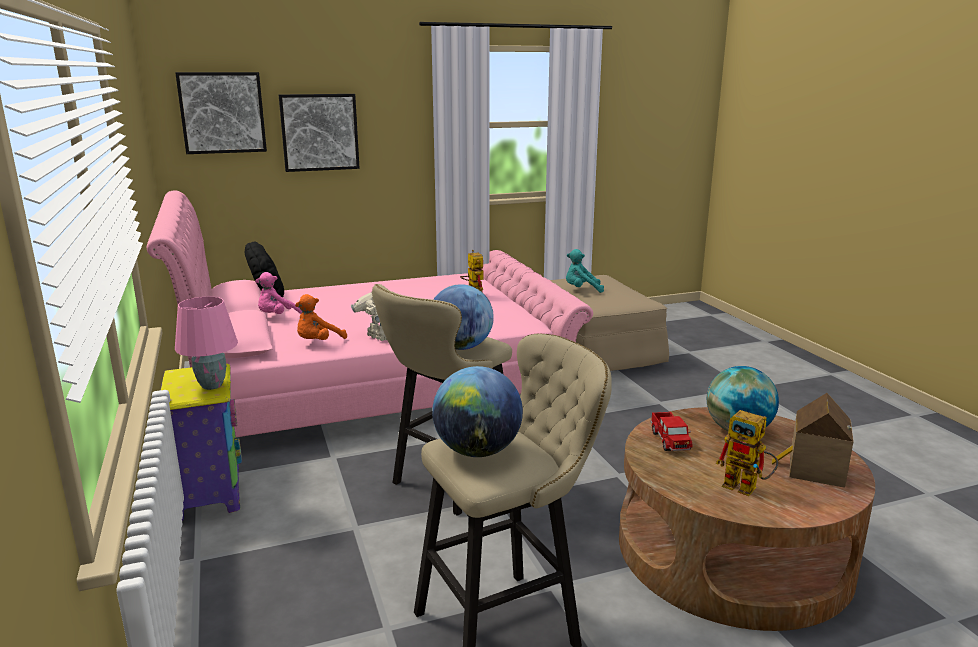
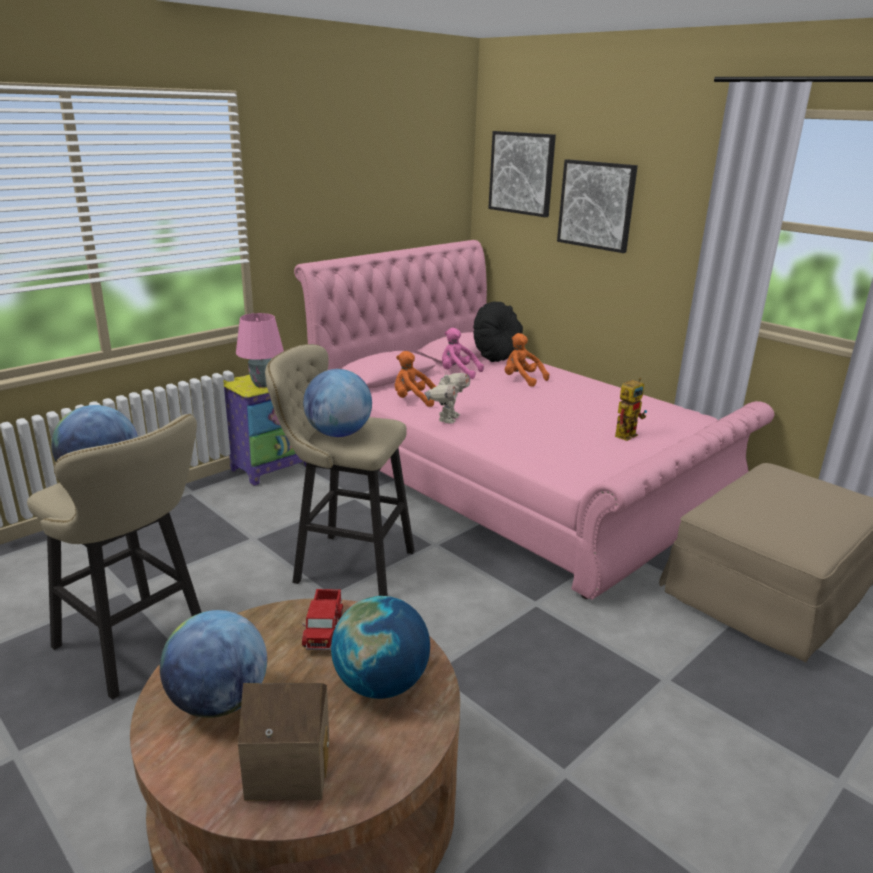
camera: 65 degrees right, 5 degrees up
turquoise plush toy [566,249,604,293] -> none
toy truck [650,412,692,451] -> toy truck turned 60 degrees counterclockwise [302,589,343,650]
toy robot [716,410,778,496] -> globe [160,610,267,718]
none -> orange plush toy [505,333,549,387]

